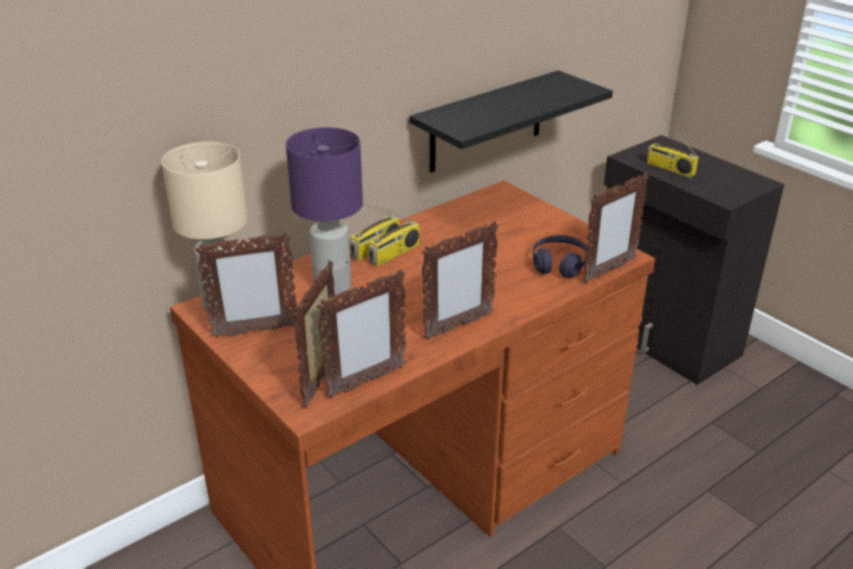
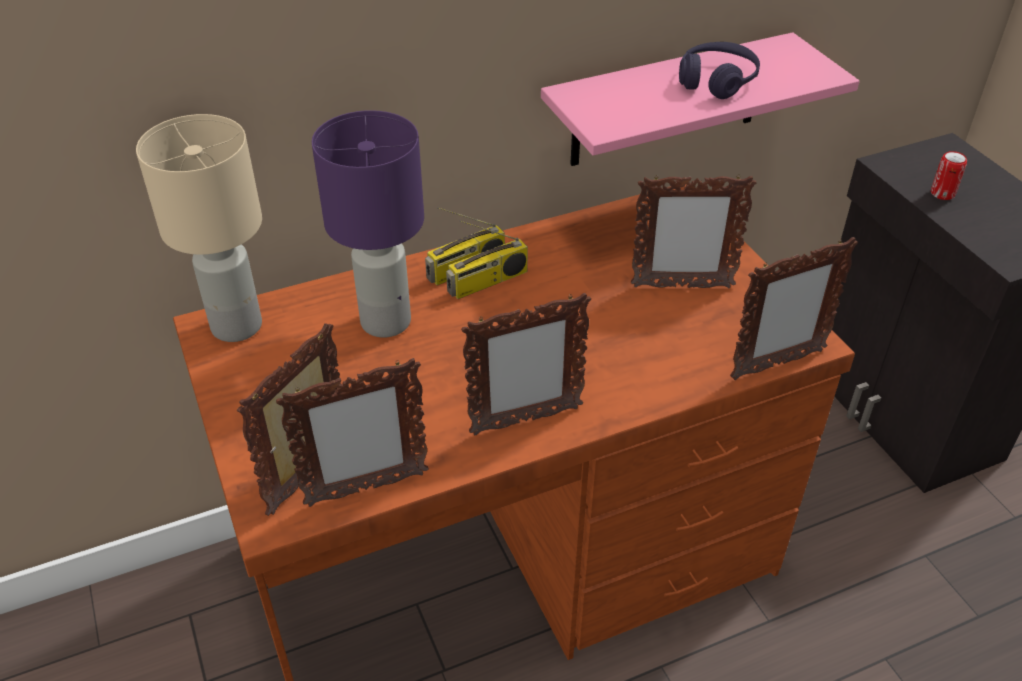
camera: 15 degrees right, 10 degrees up
picture frame [195,232,297,338] -> picture frame moved to [631,174,756,288]
black shelf [410,70,613,173] -> pink shelf [541,32,860,166]
purple headphones [533,235,588,278] -> purple headphones moved to [679,42,760,99]
radio [646,118,699,178] -> can [931,151,967,200]

